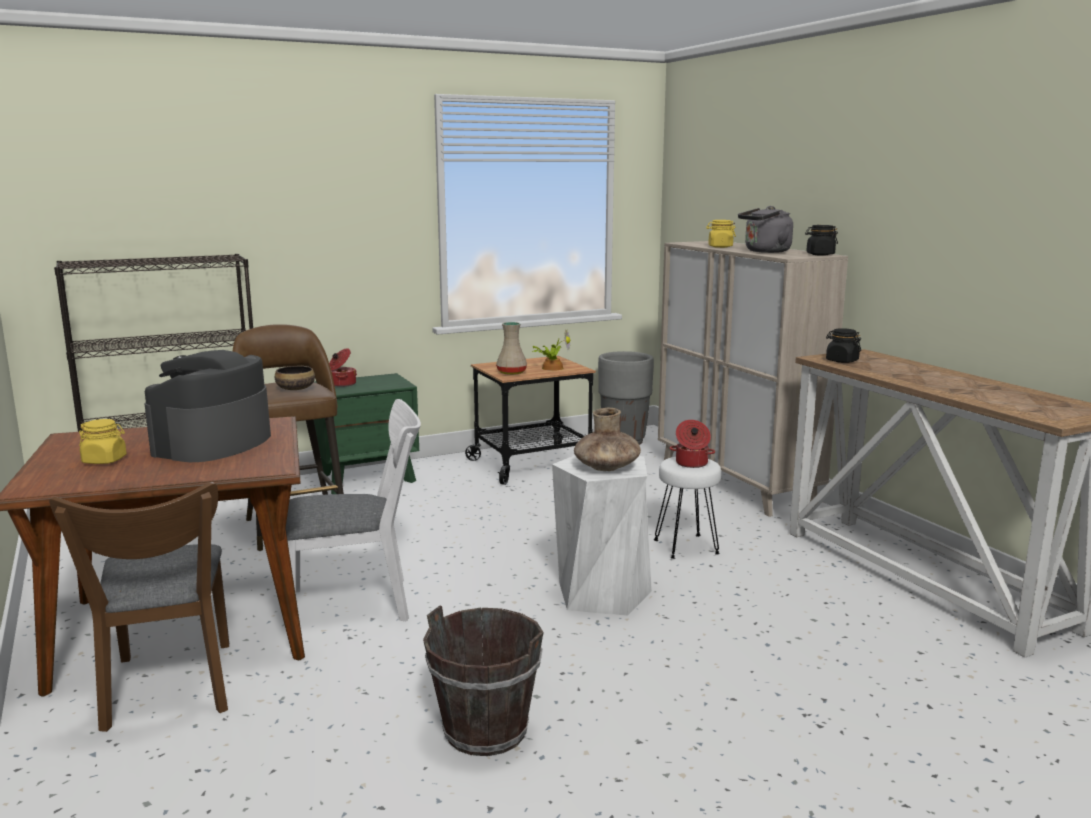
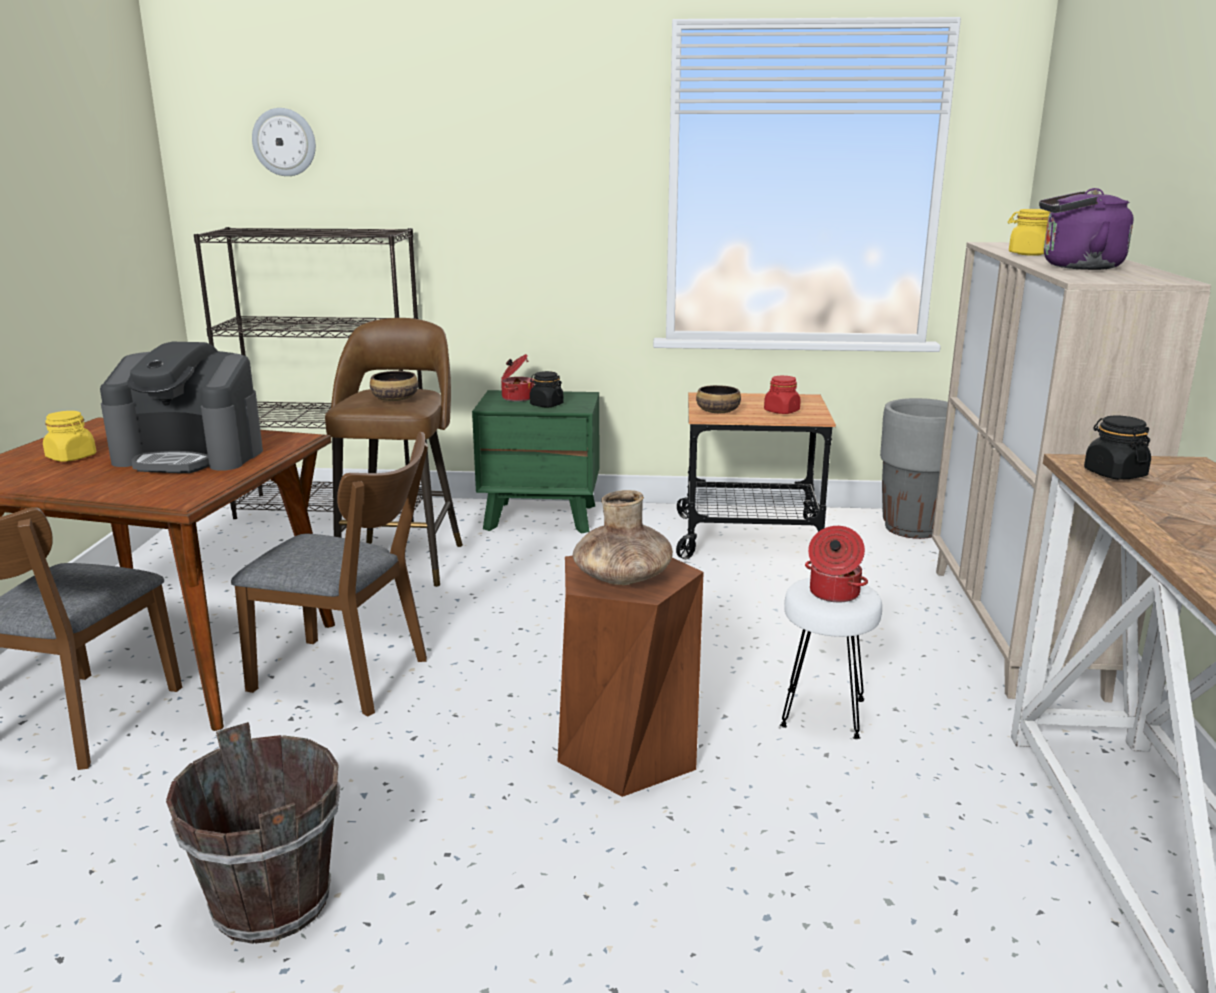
camera: 30 degrees right, 5 degrees up
coffee machine [145,350,271,462] -> coffee machine turned 135 degrees counterclockwise [100,342,263,473]
white chair [286,399,421,621] -> brown chair [231,432,428,717]
beige vase [496,322,527,375] -> bowl [696,385,741,413]
potted plant [532,331,570,371] -> red jar [764,376,801,414]
white stool [552,456,652,616] -> brown stool [557,556,704,797]
grey kettle [738,206,793,253] -> purple kettle [1039,188,1134,270]
black jar [805,225,838,256] -> black jar moved to [530,371,563,407]
none -> wall clock [252,108,316,176]

